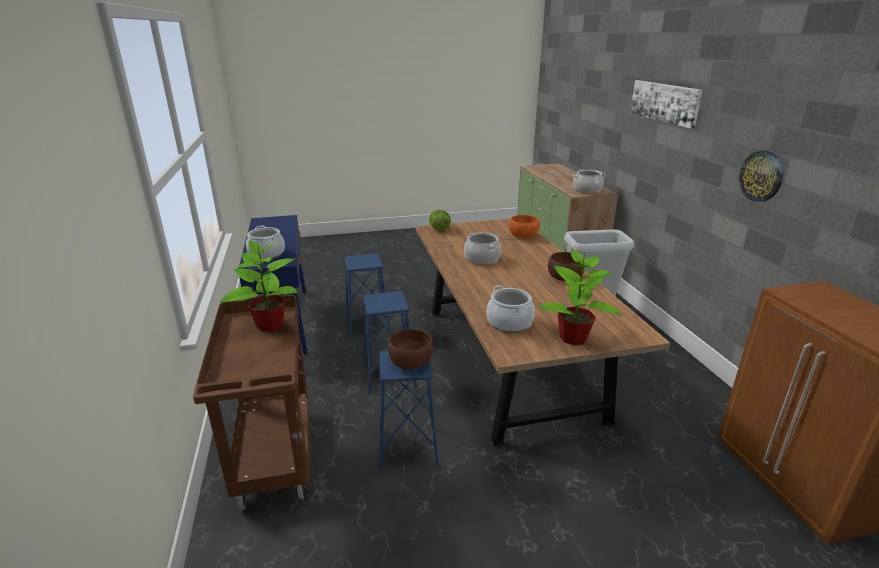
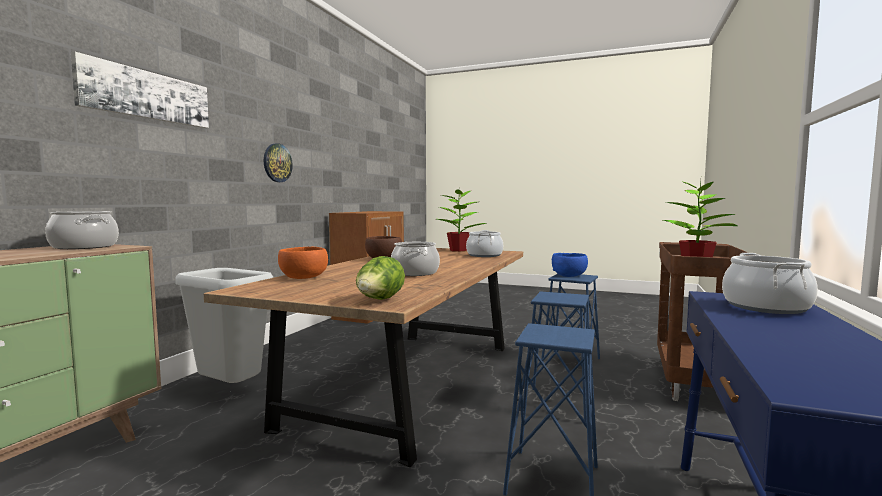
camera: 145 degrees left, 20 degrees down
brown bowl [388,329,433,369] -> blue bowl [552,253,588,277]

